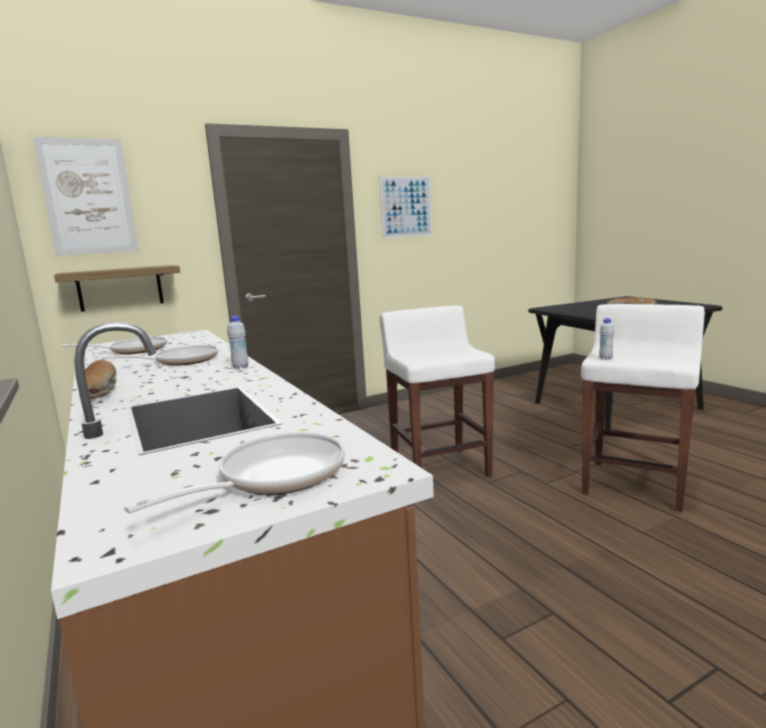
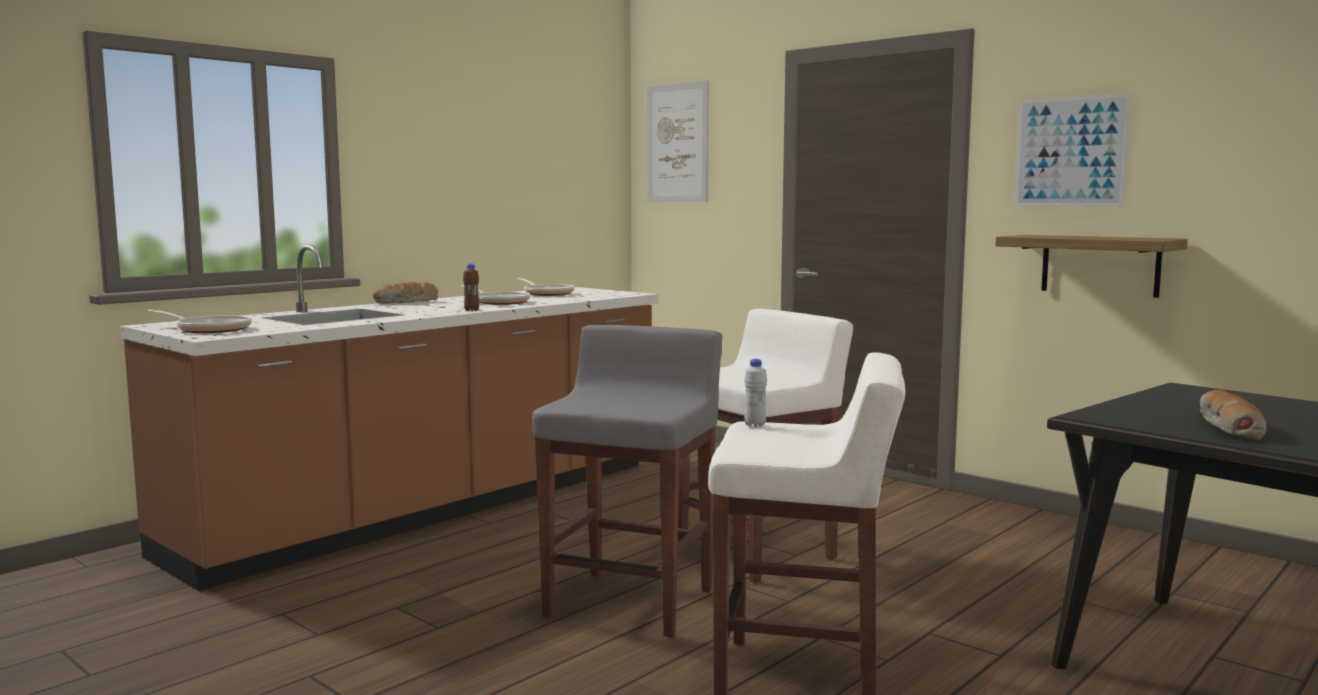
camera: 70 degrees right, 5 degrees down
shelf [54,265,180,312] -> shelf moved to [995,235,1188,298]
white bottle [227,315,249,369] -> brown bottle [463,263,479,311]
none -> grey stool [532,325,722,638]

